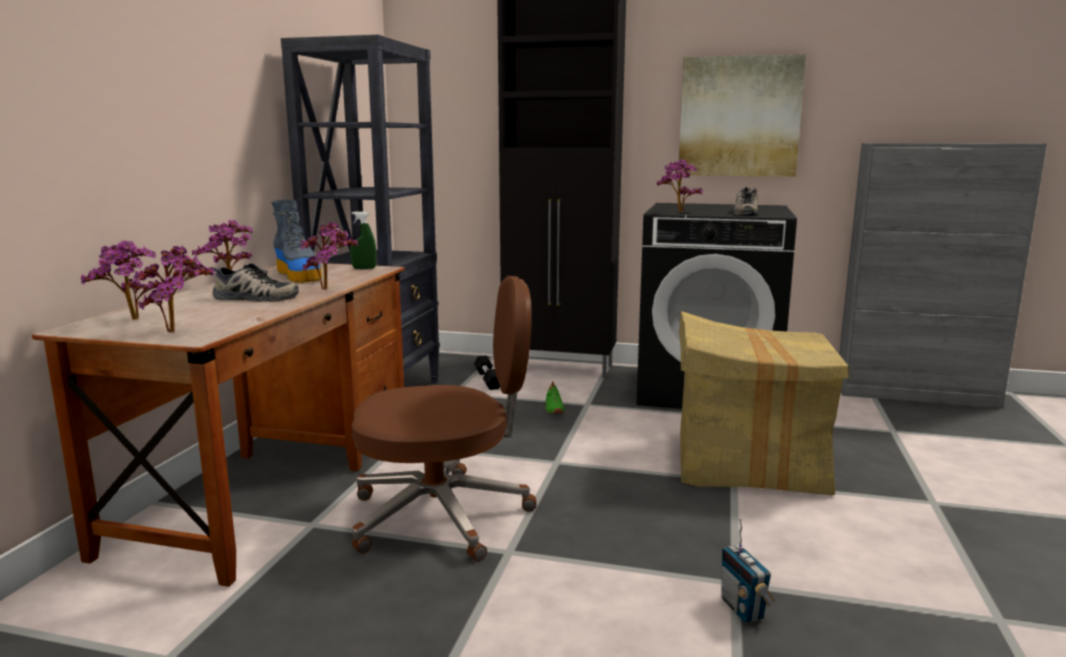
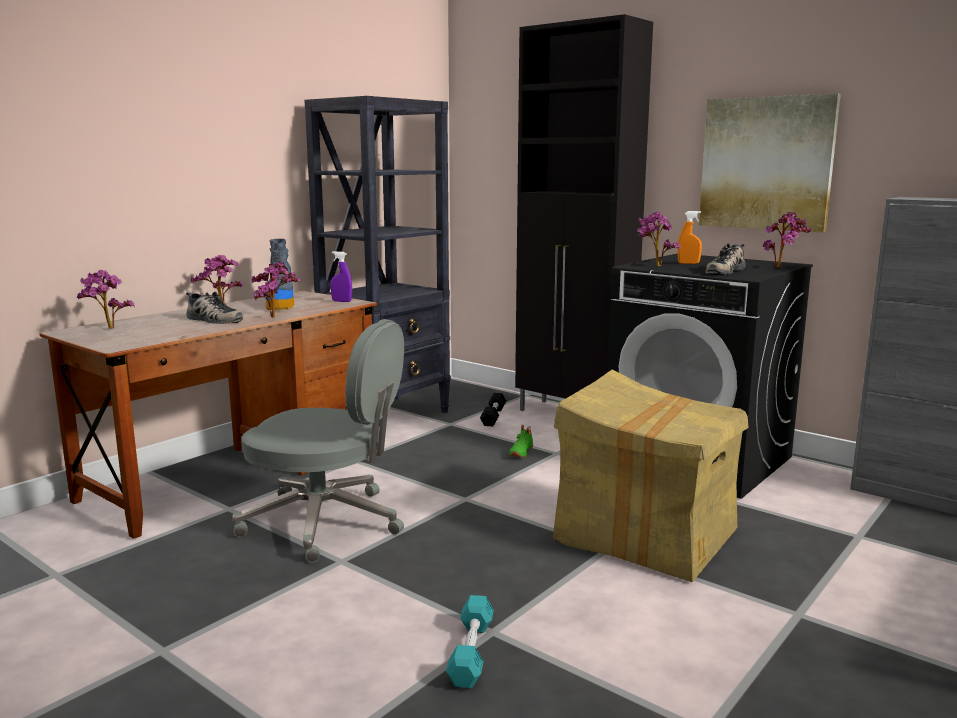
camera: 25 degrees right, 0 degrees up
potted plant [134,246,215,332] -> potted plant moved to [763,212,811,268]
green spray bottle [350,212,376,269] -> purple spray bottle [330,251,352,302]
brown office chair [352,276,536,561] -> grey office chair [232,319,404,563]
radio [721,519,775,623] -> turquoise dumbbell [446,595,494,688]
none -> orange spray bottle [678,211,702,264]

